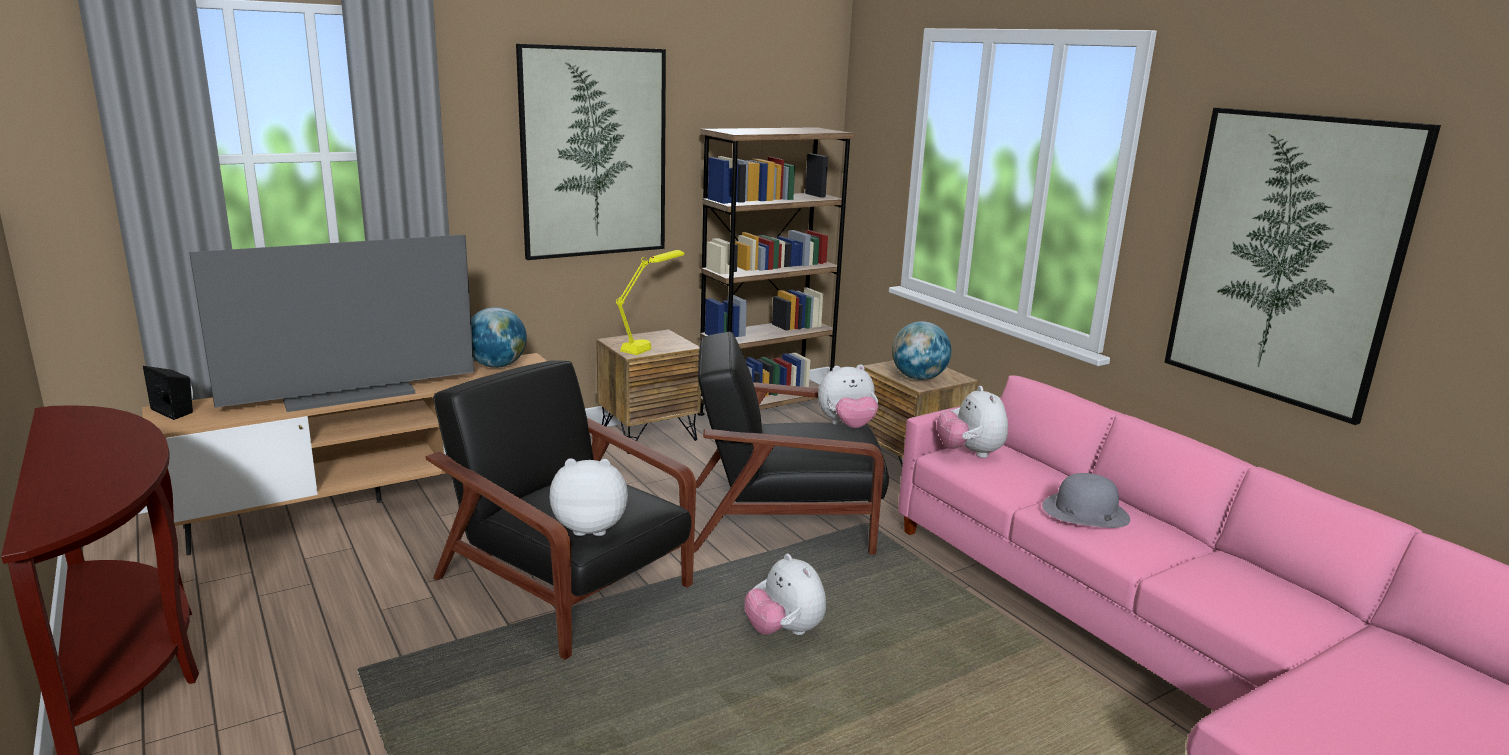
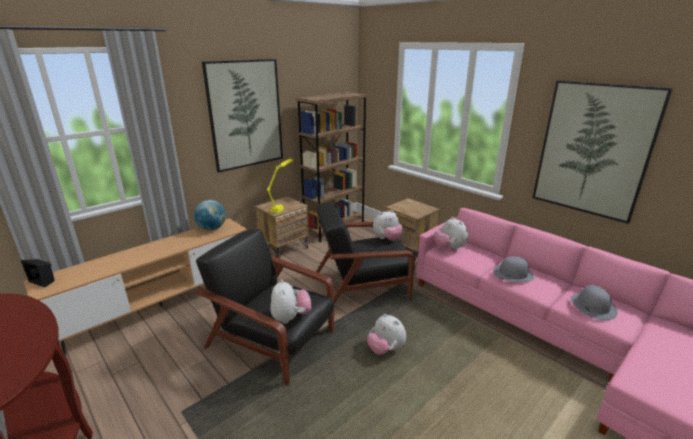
camera: 10 degrees left, 5 degrees up
television [189,235,474,412] -> none
plush toy [550,458,628,536] -> plush toy turned 90 degrees clockwise [270,279,311,324]
globe [892,321,951,380] -> none
none -> grey hat [570,285,618,320]

